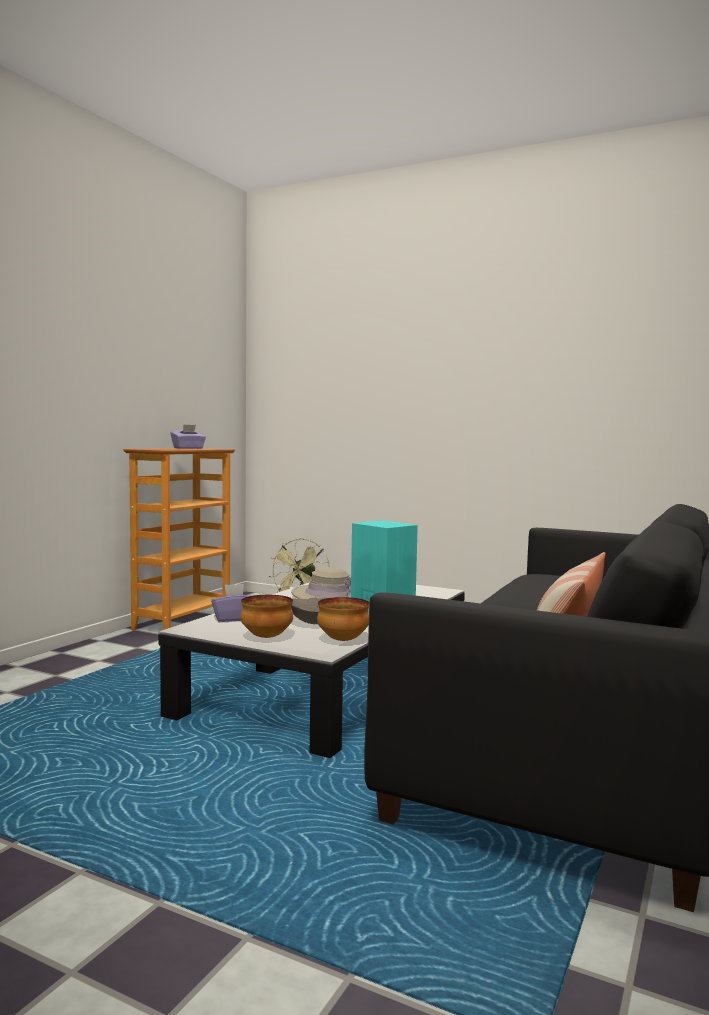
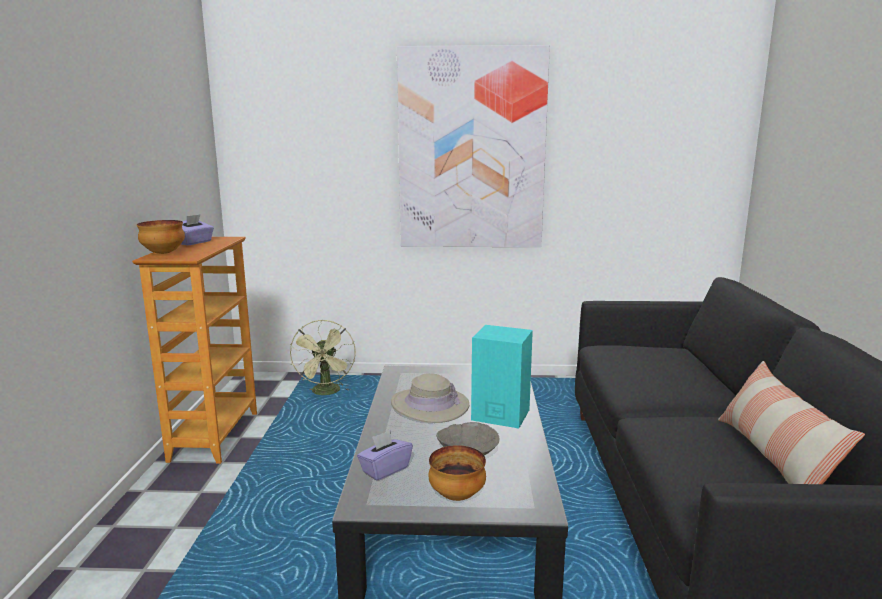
camera: 25 degrees left, 10 degrees up
bowl [317,597,369,641] -> bowl moved to [137,220,185,254]
none -> picture [397,45,550,247]

